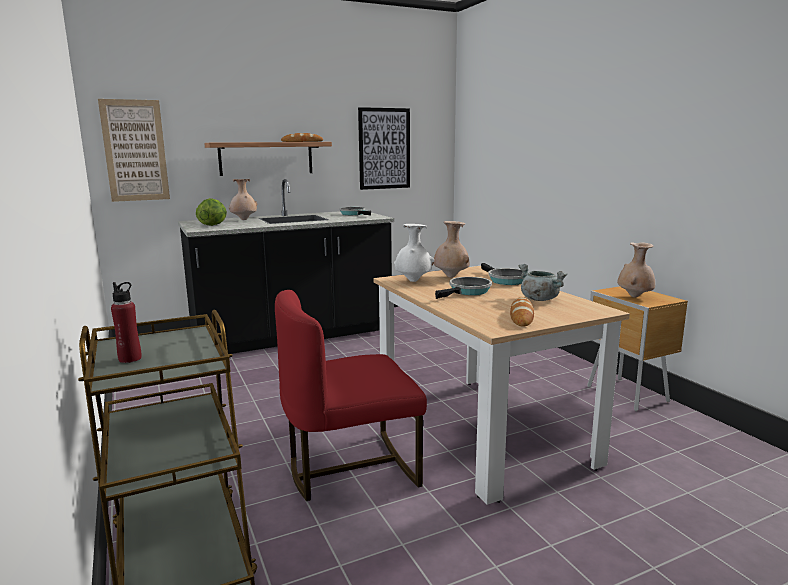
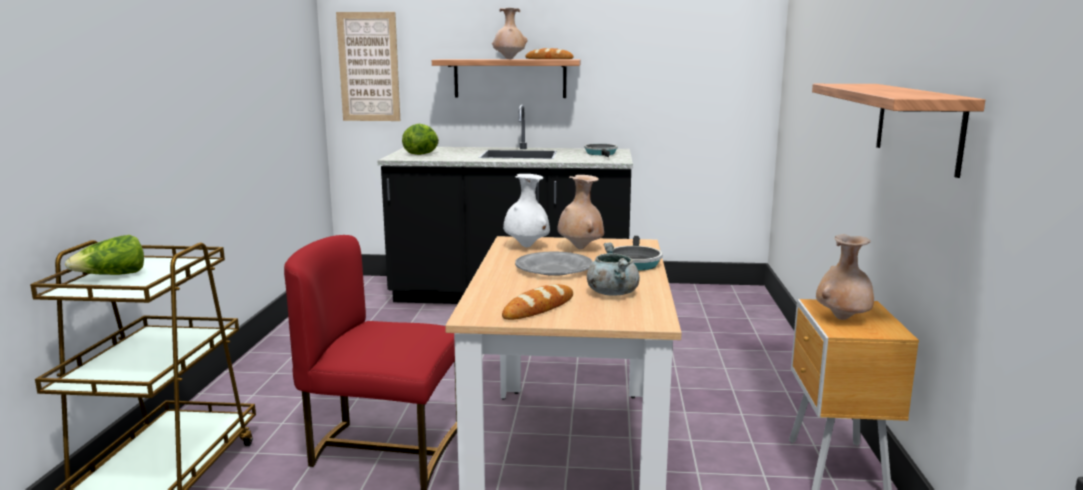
camera: 30 degrees right, 0 degrees up
red bottle [111,282,142,363] -> lettuce [65,235,144,275]
beige vase [228,179,257,220] -> beige vase moved to [492,8,527,59]
picture [358,107,410,190] -> none
frying pan [435,277,492,299] -> grey plate [515,252,593,276]
none -> shelf [812,84,985,178]

